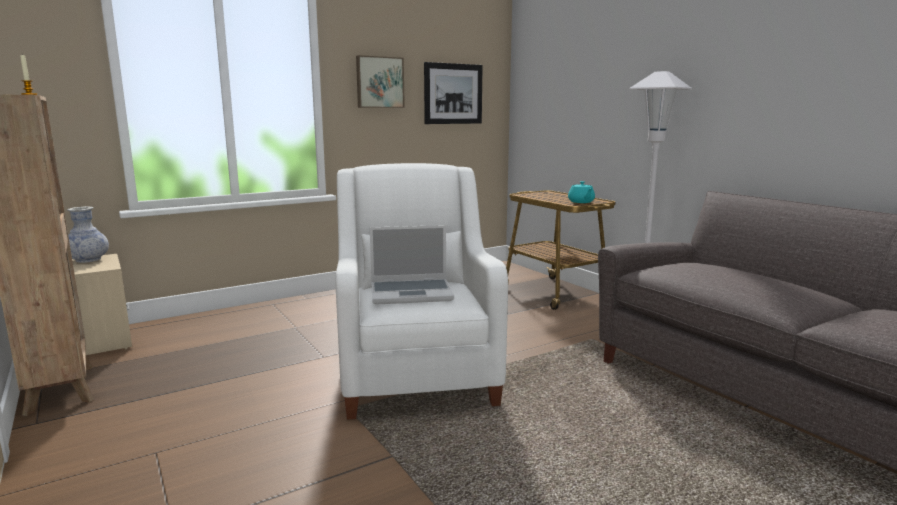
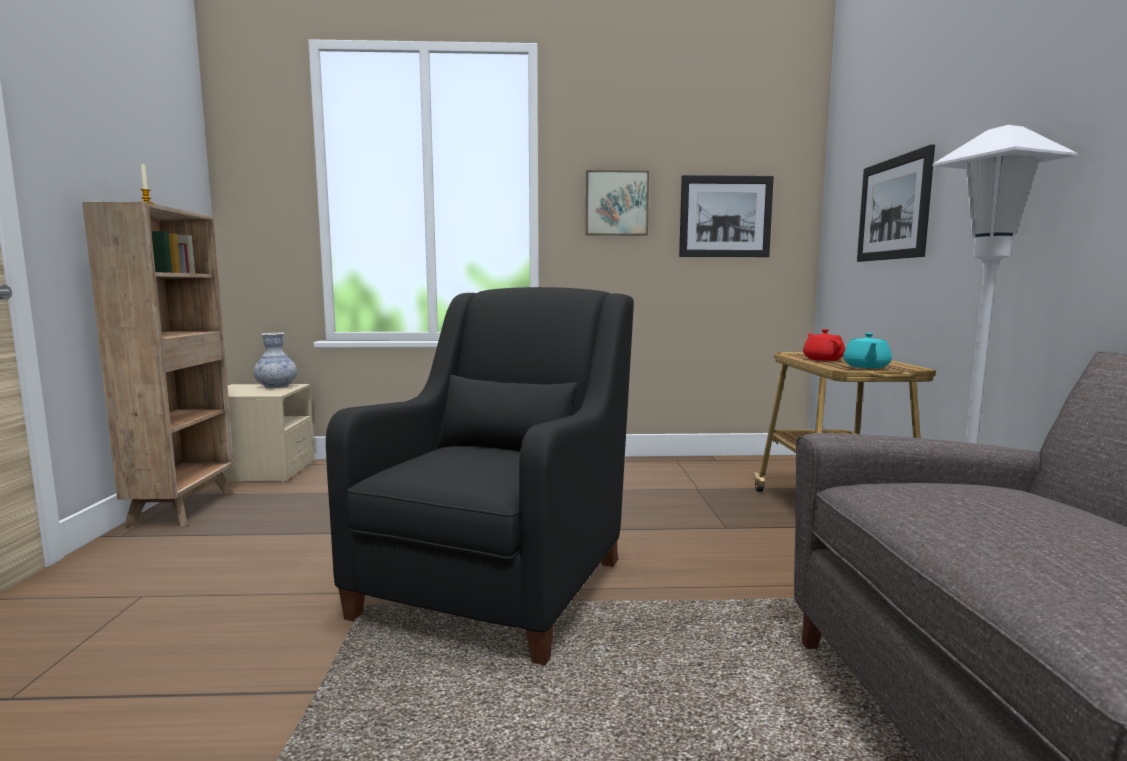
camera: 30 degrees right, 5 degrees down
white armchair [335,163,508,420] -> black armchair [326,287,634,666]
laptop [370,225,454,305] -> none
none -> red teapot [803,329,845,361]
none -> picture [857,144,935,262]

